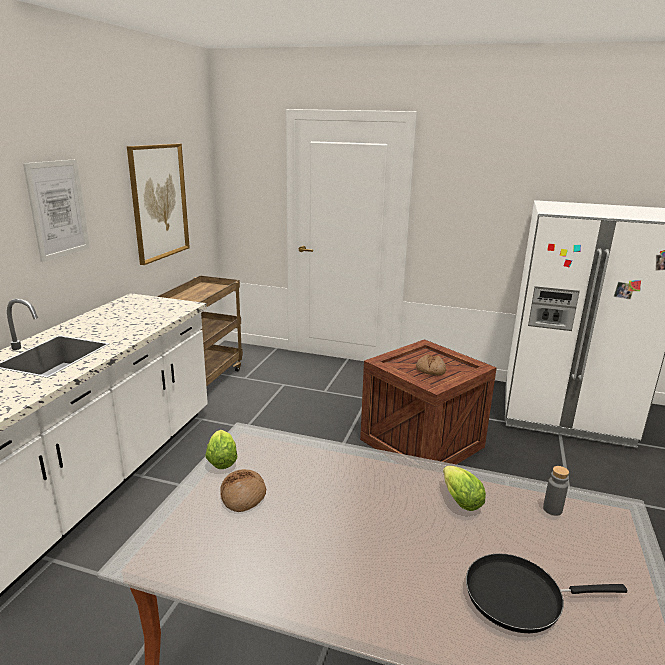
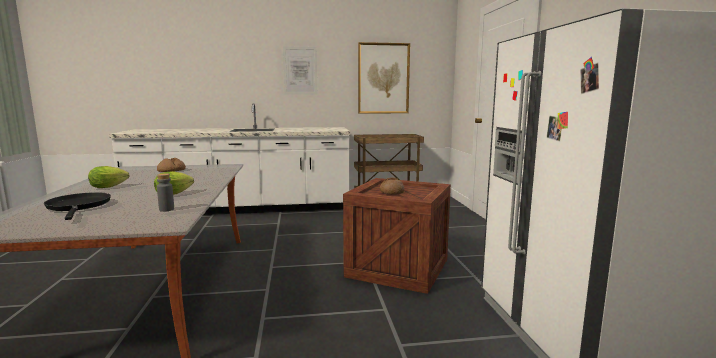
camera: 65 degrees right, 10 degrees down
lettuce [206,430,237,469] -> lettuce moved to [88,166,129,188]

